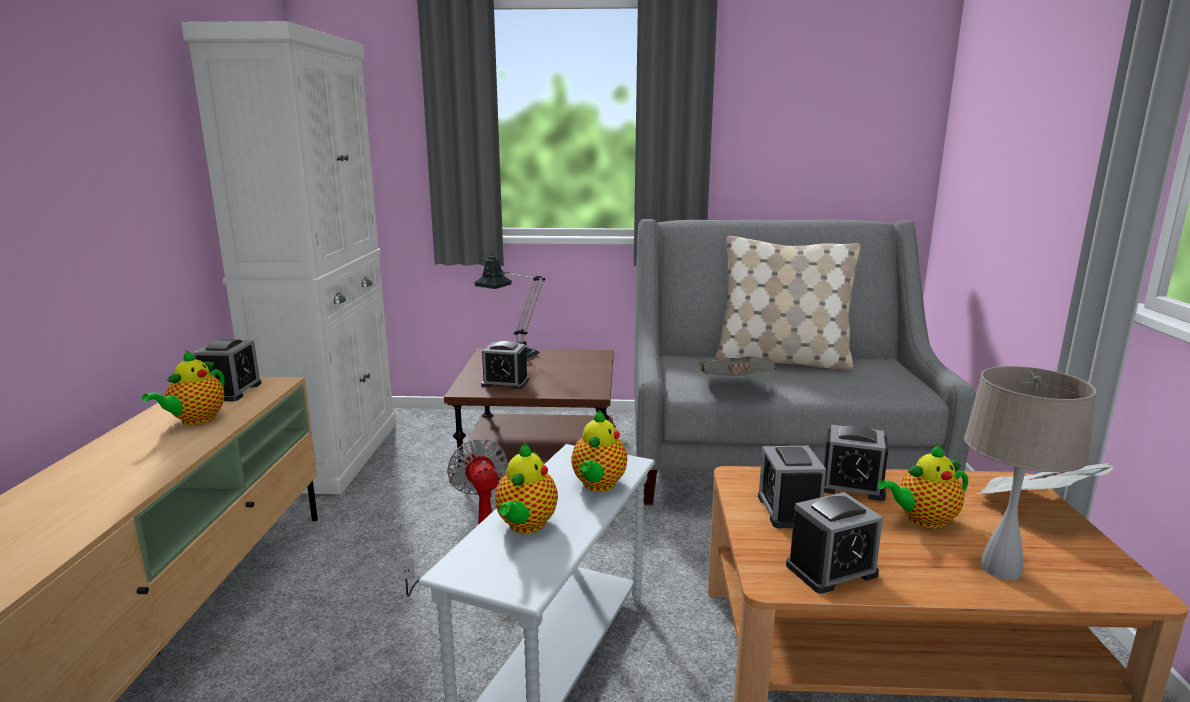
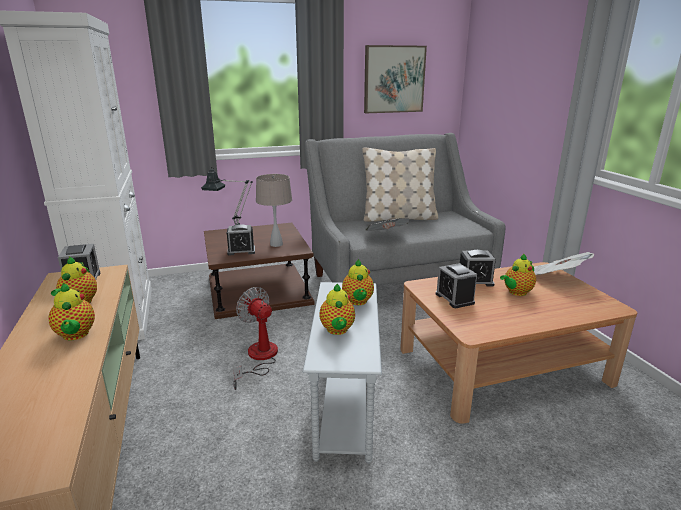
camera: 20 degrees left, 5 degrees up
alarm clock [786,492,883,594] -> none
beige table lamp [964,366,1097,580] -> beige table lamp moved to [256,174,292,247]
none -> teapot [49,283,95,340]
none -> picture [364,45,427,113]

